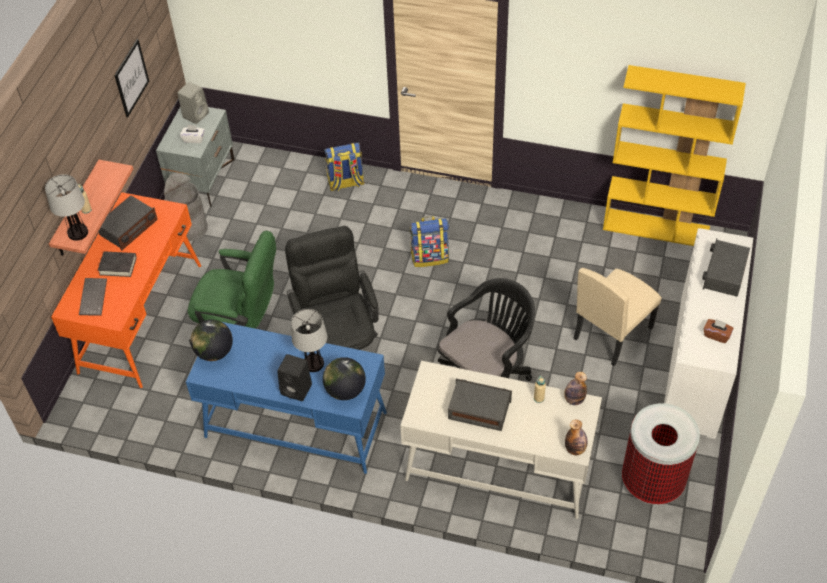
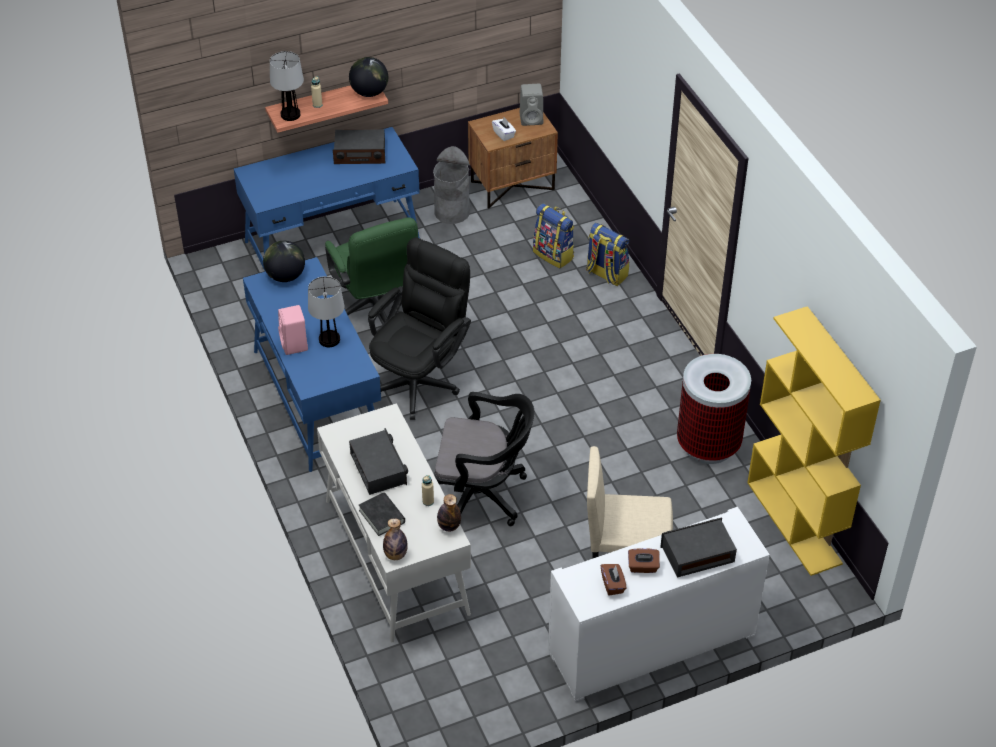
camera: 50 degrees right, 5 degrees down
orange desk [51,192,201,388] -> blue desk [234,127,420,271]
keyboard [79,278,107,316] -> none
black book [98,251,137,277] -> black book moved to [359,492,405,536]
picture [114,39,149,117] -> none
grey nightstand [156,107,235,206] -> brown nightstand [468,108,558,209]
black speaker [277,354,312,401] -> pink speaker [278,305,308,355]
globe [323,357,366,400] -> globe moved to [349,57,388,97]
backpack [410,216,449,267] -> backpack moved to [533,203,574,268]
trash can [622,403,700,504] -> trash can moved to [677,354,751,464]
none -> brown tissue box [628,548,660,573]

